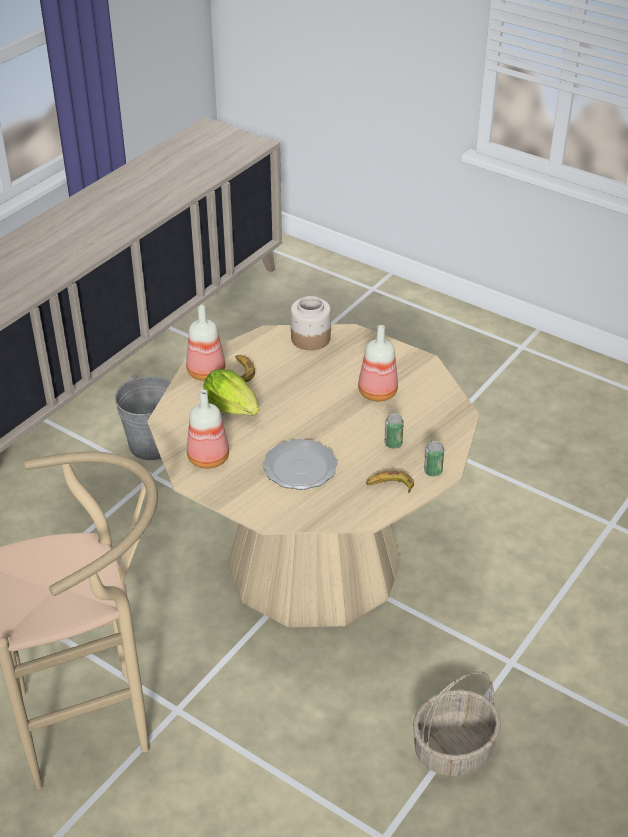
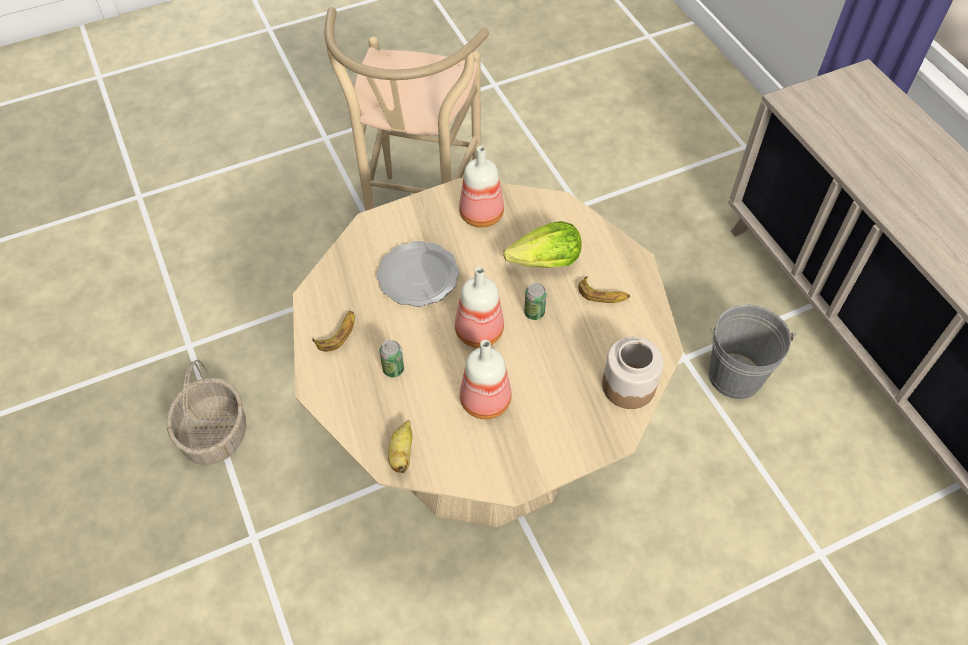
camera: 120 degrees right, 15 degrees up
bottle [186,305,225,381] -> bottle moved to [455,267,504,348]
can [424,441,444,477] -> can moved to [524,283,547,320]
none -> banana [388,420,413,473]

